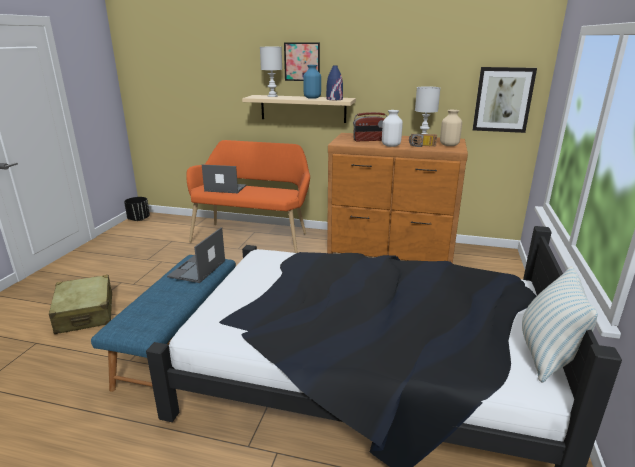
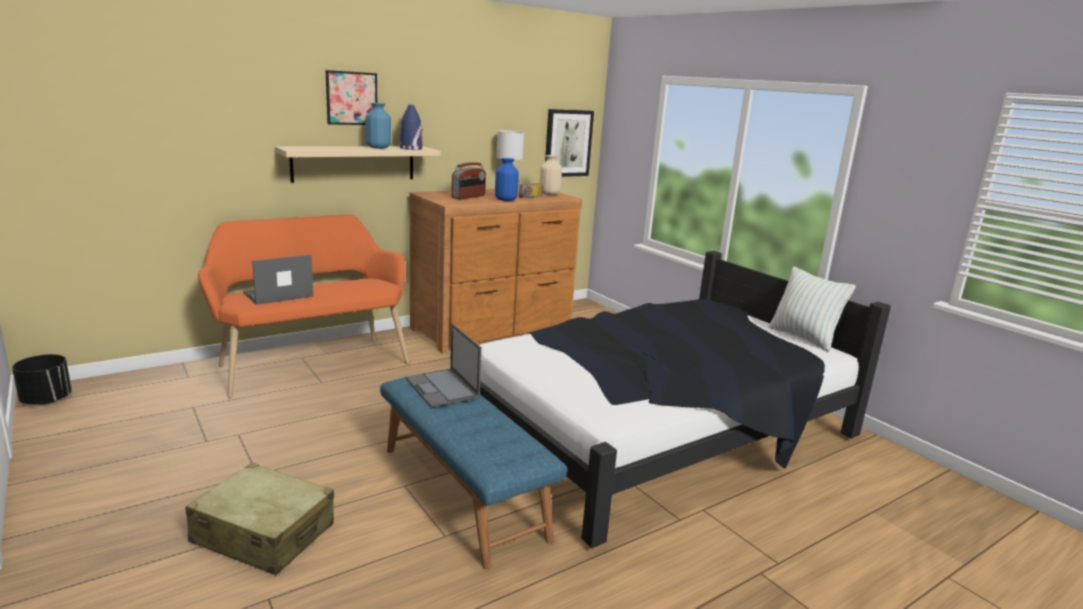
camera: 50 degrees left, 5 degrees down
white table lamp [260,47,282,97] -> none
white vase [382,110,403,147] -> blue vase [495,158,519,201]

